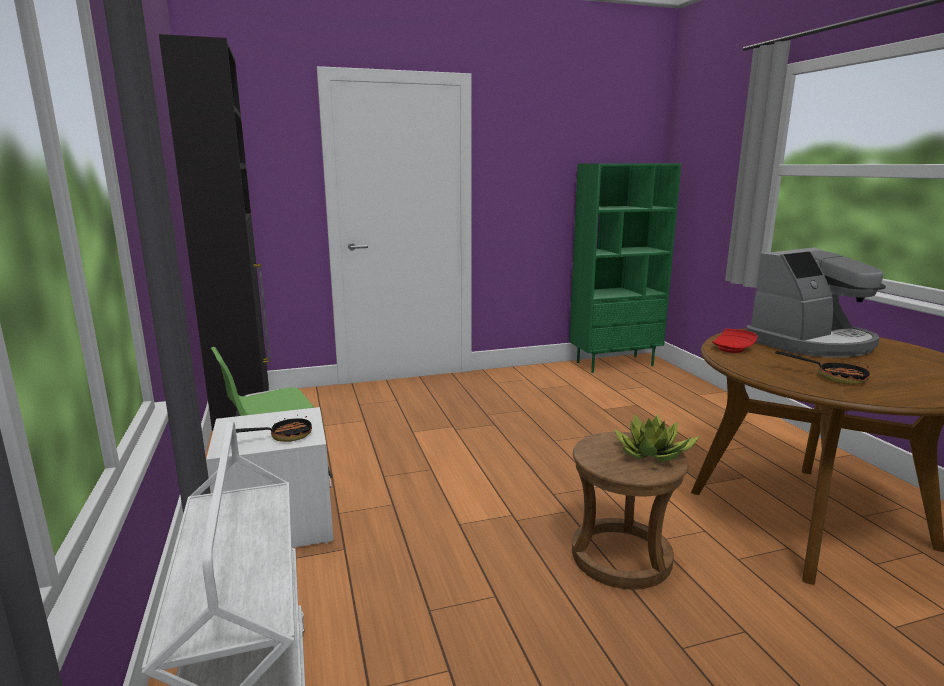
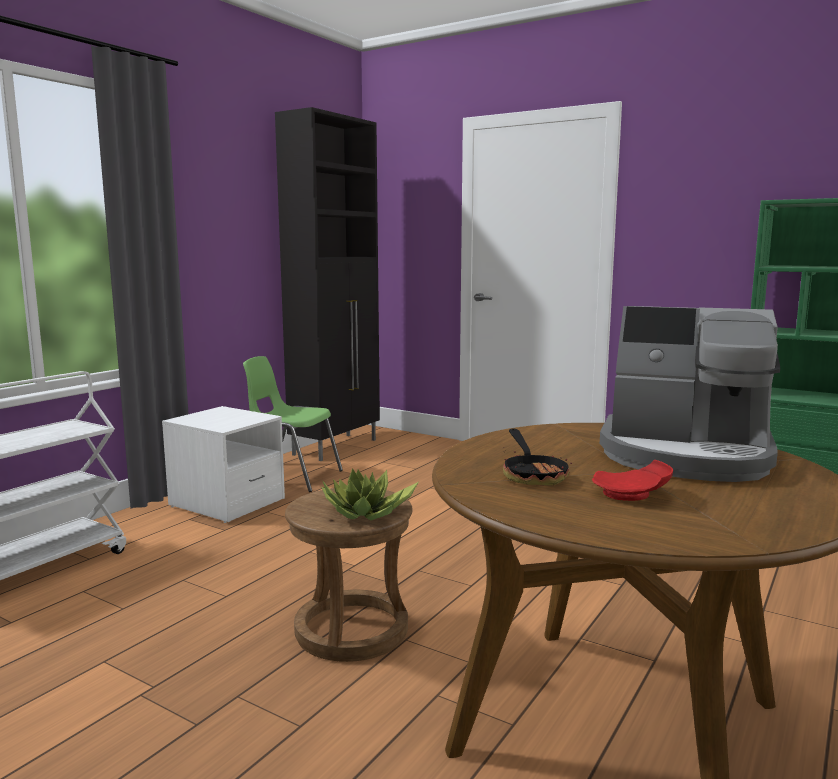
camera: 50 degrees right, 5 degrees down
frying pan [236,415,312,442] -> none
red plate [712,329,758,353] -> red plate moved to [592,460,673,501]

